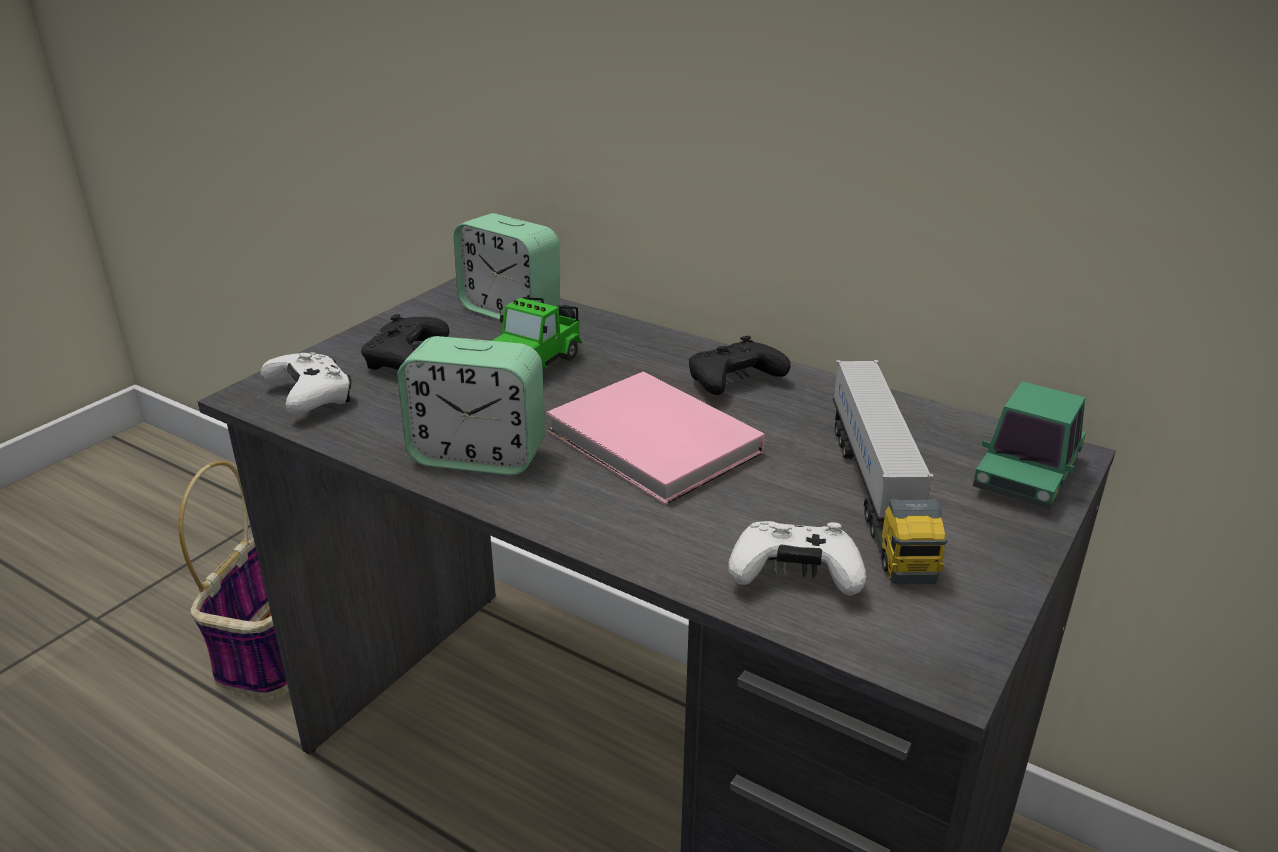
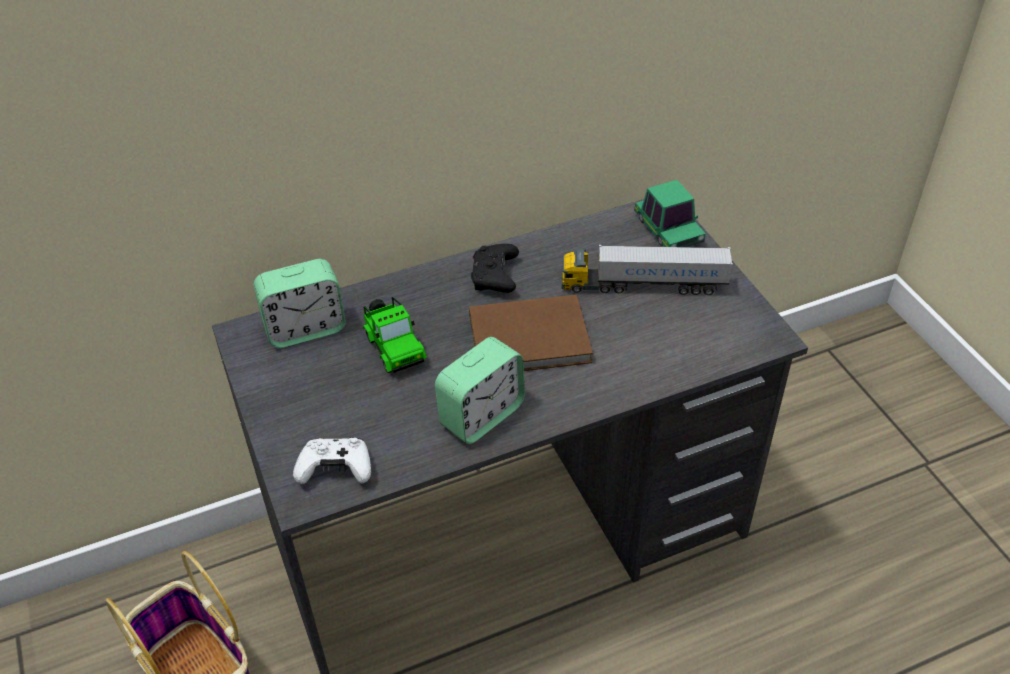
camera: 55 degrees left, 15 degrees up
black game controller [361,314,449,370] -> none
pink book [546,372,765,505] -> brown book [469,295,593,371]
white game controller [729,521,866,596] -> none
toy truck [833,360,948,584] -> toy truck turned 150 degrees clockwise [562,245,733,295]

